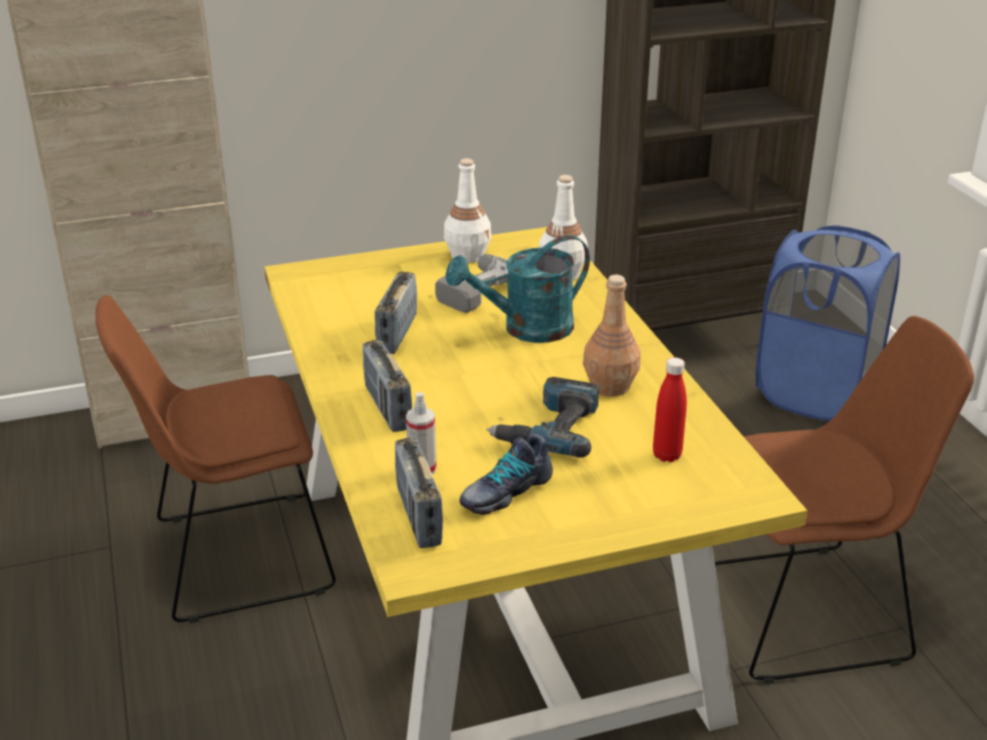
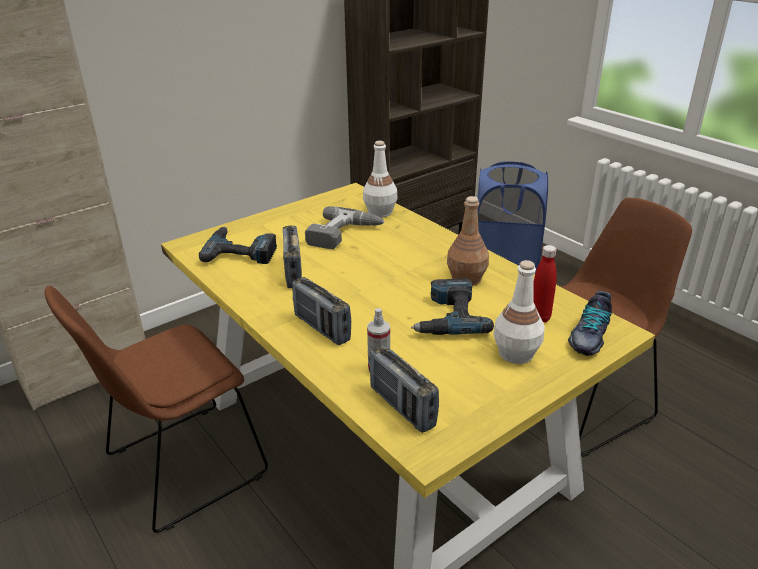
camera: 20 degrees left, 0 degrees up
white bottle [444,158,491,263] -> white bottle moved to [493,260,545,364]
turquoise watering can [445,235,590,343] -> none
shoe [459,434,553,515] -> shoe moved to [568,291,612,356]
none -> power drill [199,227,277,264]

